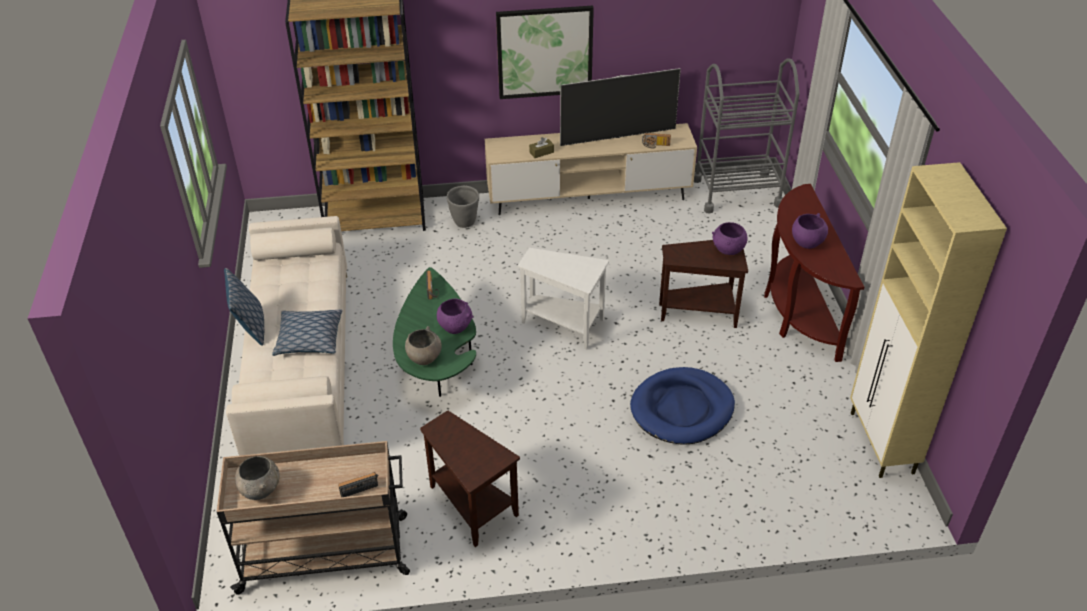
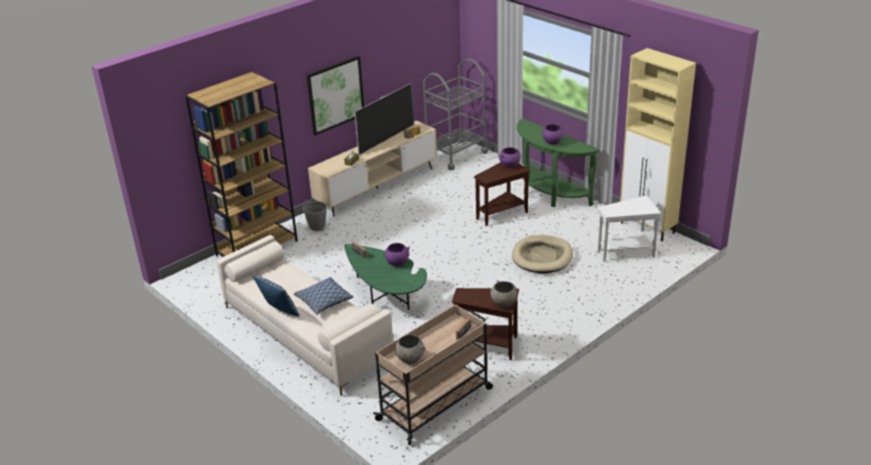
camera: 35 degrees left, 10 degrees down
grey bowl [405,326,442,365] -> grey bowl moved to [491,280,517,307]
white side table [518,248,609,350] -> white side table moved to [597,195,661,262]
blue dog bed [630,367,735,445] -> beige dog bed [512,235,573,274]
brown console table [764,184,864,362] -> green console table [517,119,600,207]

